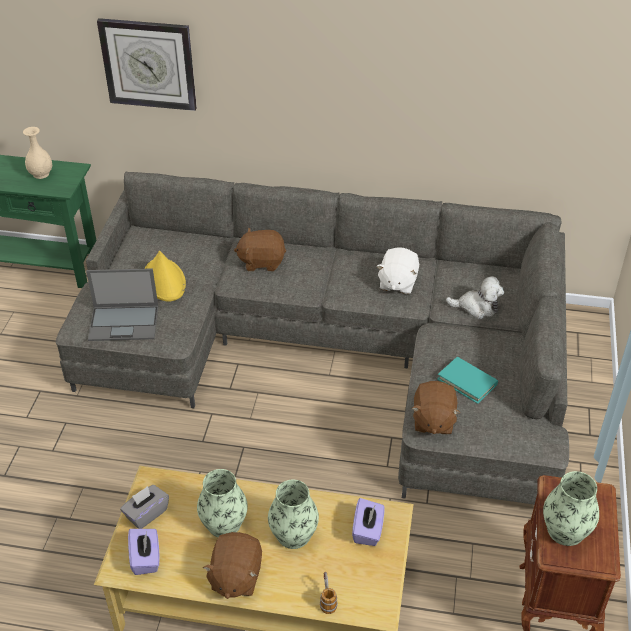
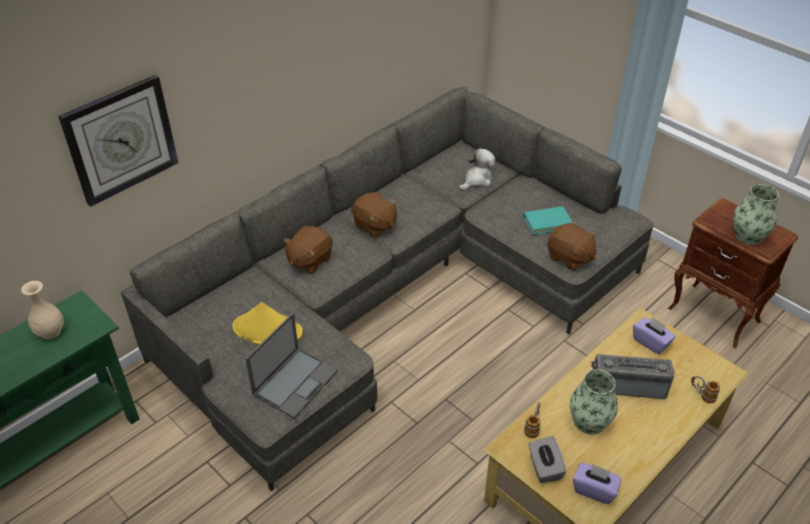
camera: 55 degrees left, 0 degrees up
brown plush toy [203,532,262,599] -> brown plush toy moved to [351,192,397,238]
vase [268,479,319,549] -> radio [591,354,675,399]
white plush toy [376,247,419,294] -> none
none -> mug [524,402,541,438]

